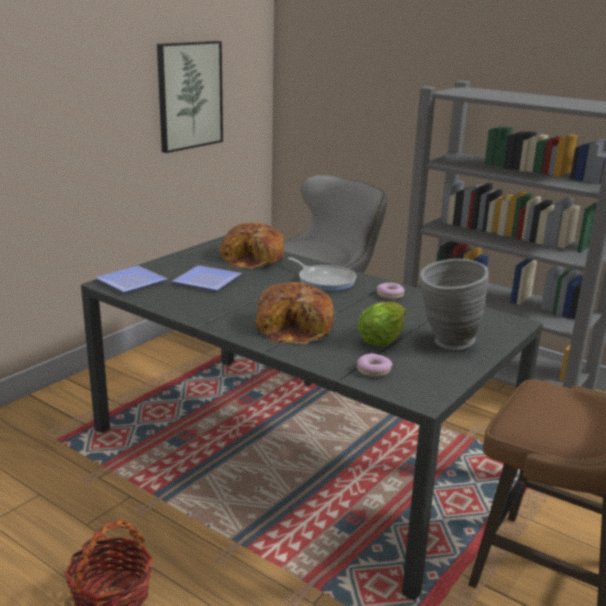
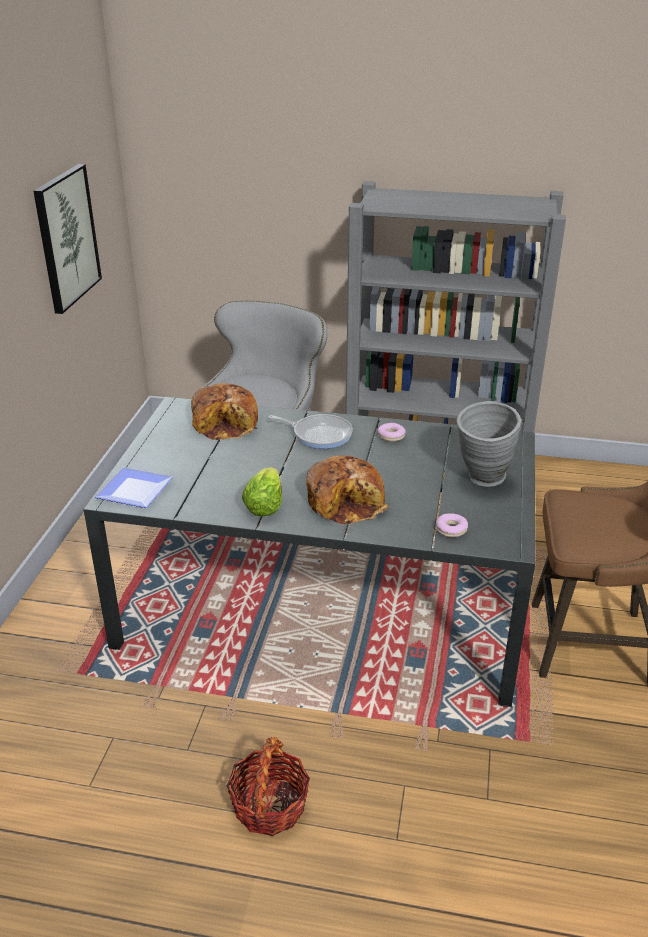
camera: 25 degrees left, 10 degrees up
plate [172,265,242,291] -> none
lettuce [358,302,406,346] -> lettuce moved to [242,467,282,516]

